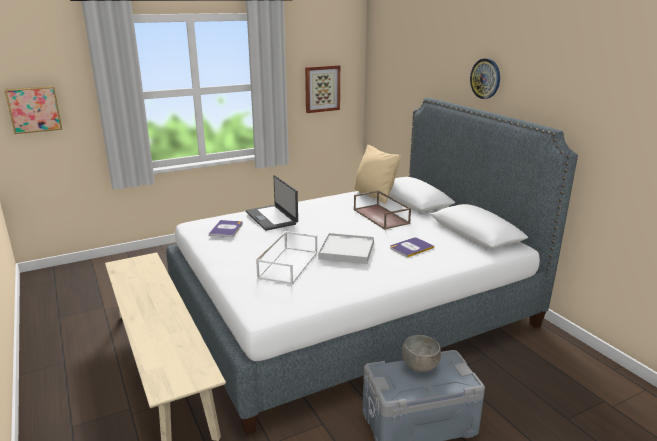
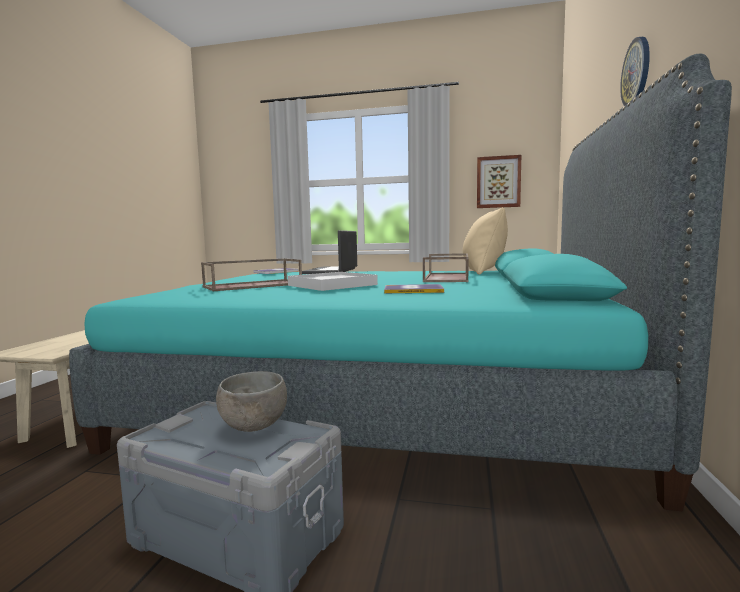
camera: 40 degrees right, 15 degrees down
picture [4,86,62,134] -> none
white bed [166,98,578,435] -> turquoise bed [69,54,732,511]
white tray [256,231,317,284] -> brown tray [201,258,302,291]

